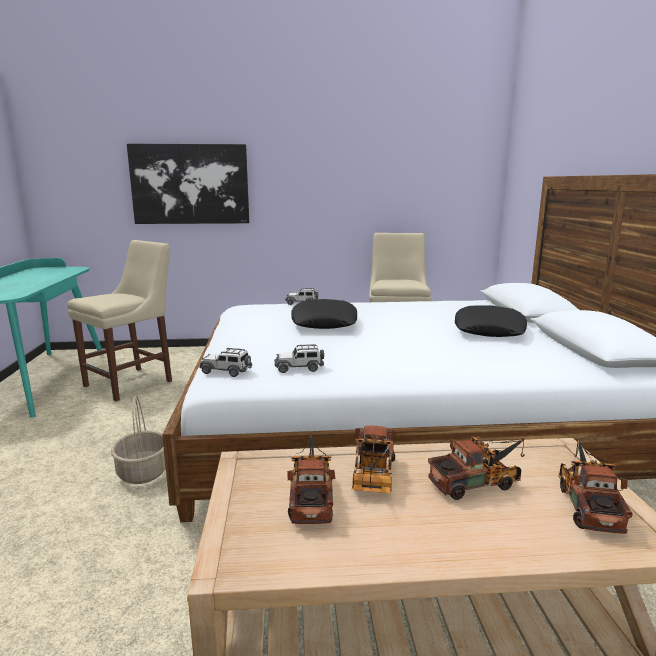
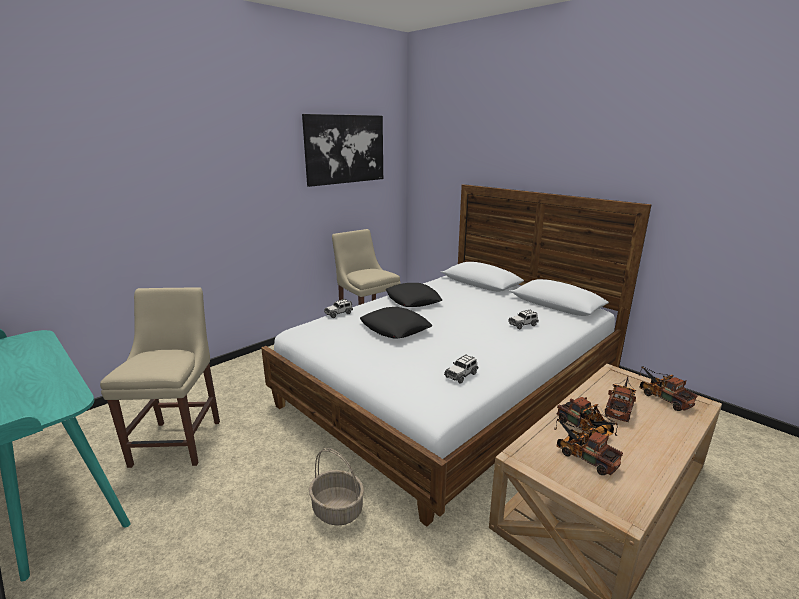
camera: 40 degrees left, 5 degrees up
picture [127,144,249,224] -> picture moved to [302,114,383,187]
toy car [199,348,252,377] -> toy car moved to [508,310,539,329]
black pillow [455,305,527,337] -> black pillow moved to [386,283,442,307]

